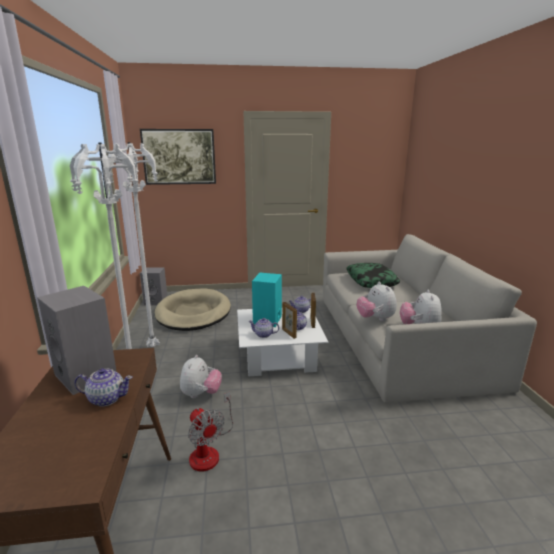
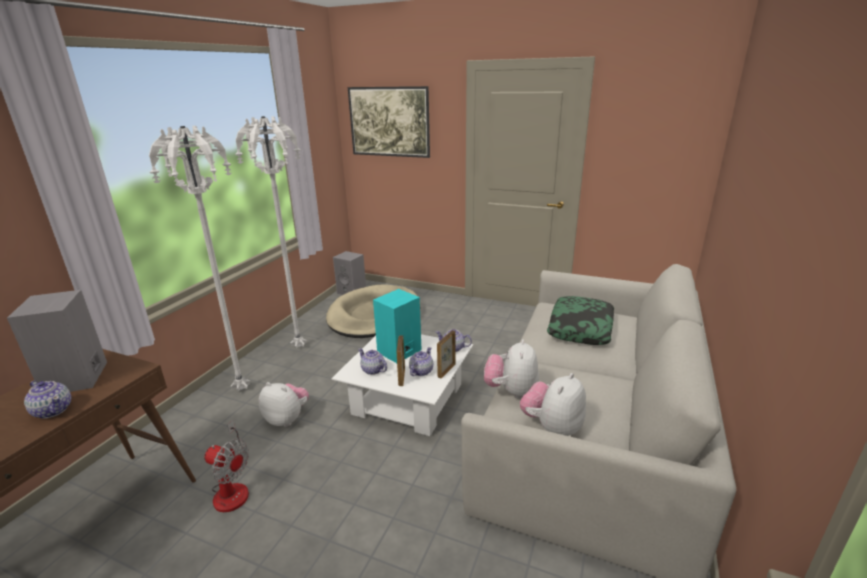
camera: 30 degrees right, 5 degrees up
plush toy [180,355,222,398] -> plush toy turned 105 degrees counterclockwise [258,382,309,427]
fan [188,392,233,472] -> fan turned 60 degrees counterclockwise [204,420,249,512]

